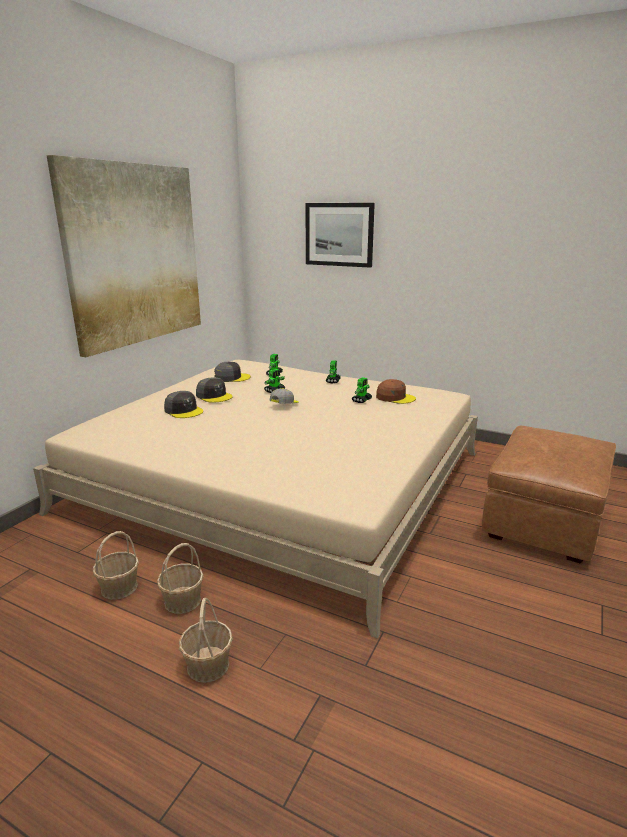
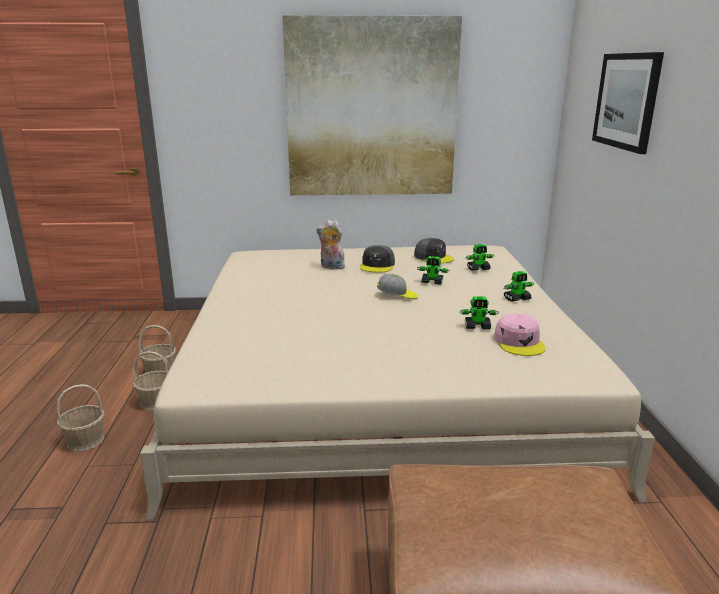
camera: 60 degrees right, 0 degrees up
grey cap [164,391,203,418] -> plush toy [316,220,347,270]
brown cap [376,379,416,404] -> pink cap [494,314,546,356]

